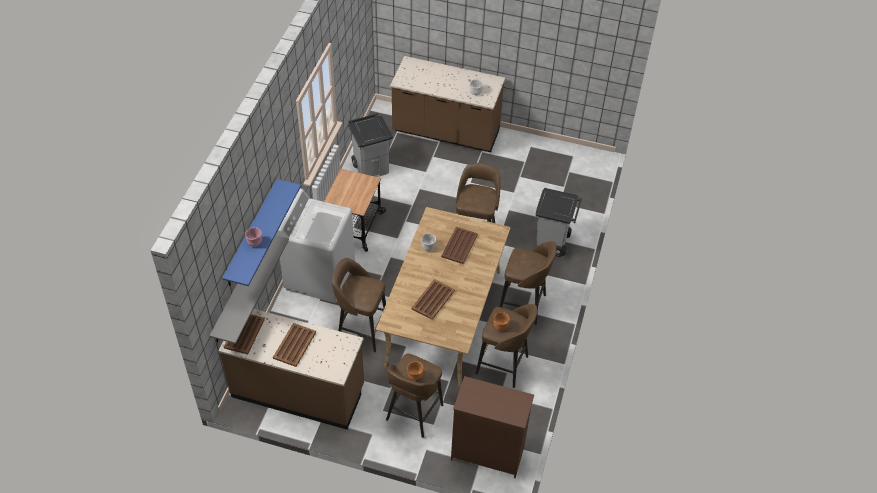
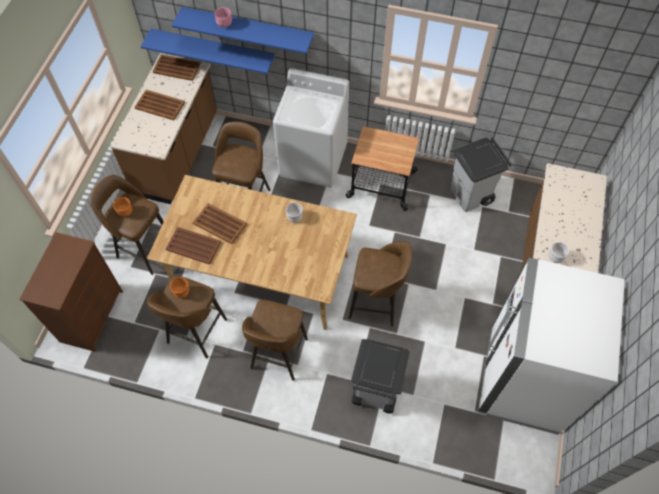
camera: 90 degrees right, 10 degrees up
grey shelf [210,235,289,344] -> blue shelf [141,28,275,74]
brown tray [441,227,478,264] -> brown tray moved to [166,227,221,265]
none -> white fridge [478,257,625,435]

